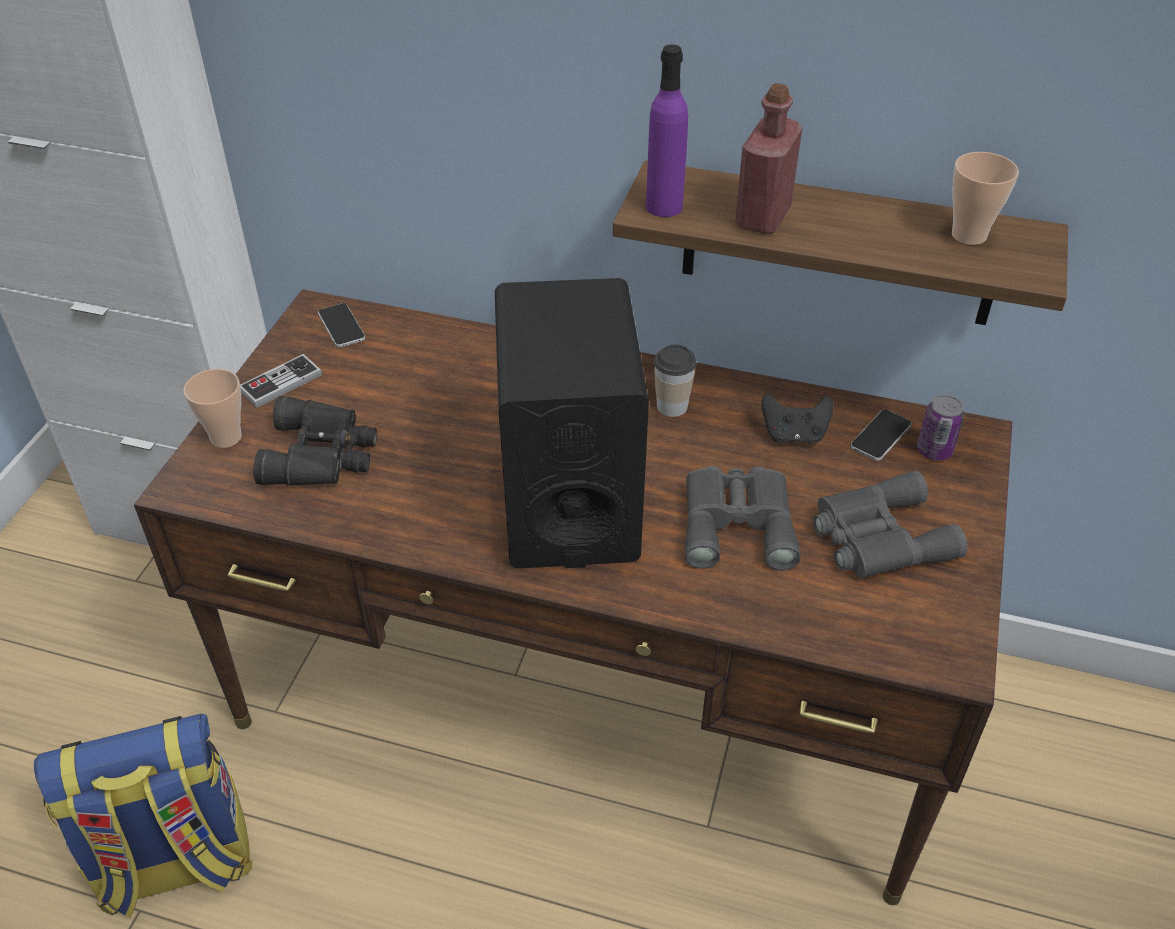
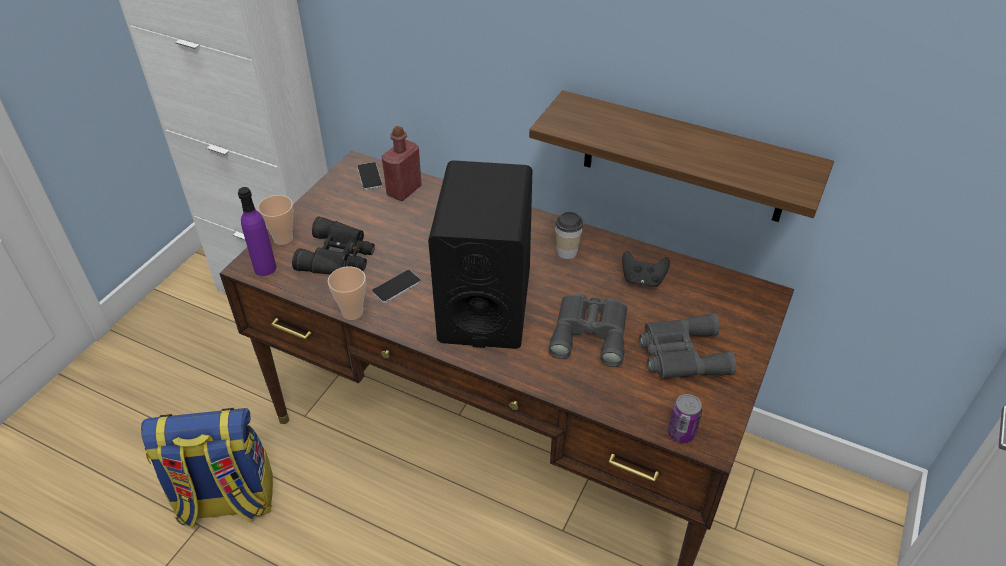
camera: 10 degrees right, 0 degrees up
game controller [240,354,322,408] -> none
purple bottle [646,44,688,217] -> purple bottle moved to [238,187,276,276]
red bottle [735,83,802,234] -> red bottle moved to [381,126,422,201]
phone [851,409,912,461] -> phone moved to [372,270,421,303]
can [917,394,964,461] -> can moved to [668,394,702,443]
cup [952,152,1019,245] -> cup moved to [328,266,366,320]

